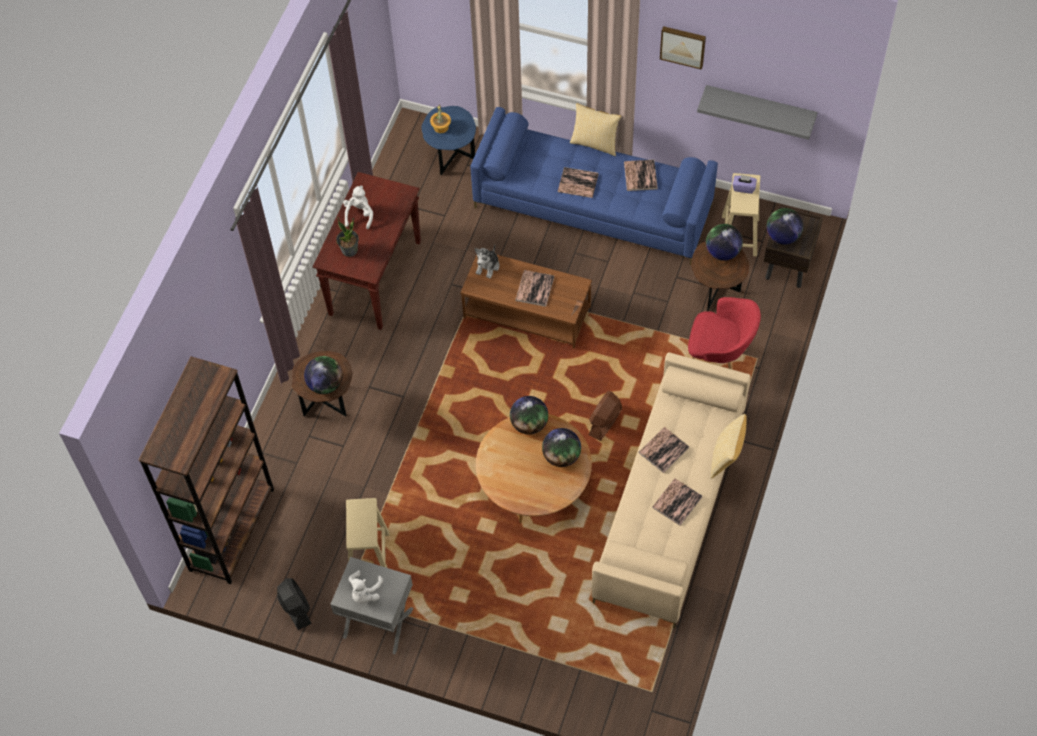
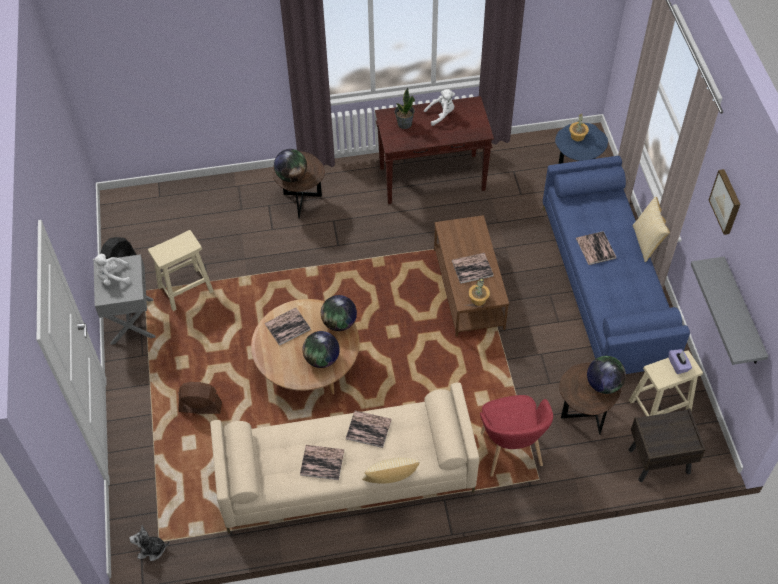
camera: 60 degrees right, 5 degrees down
brown bookcase [139,356,274,584] -> none
plush toy [475,245,500,278] -> plush toy moved to [129,525,170,561]
brown fan [589,391,622,441] -> brown fan moved to [178,382,222,414]
book [624,160,658,191] -> book moved to [265,308,311,346]
globe [766,208,803,245] -> none
none -> potted plant [469,277,490,306]

